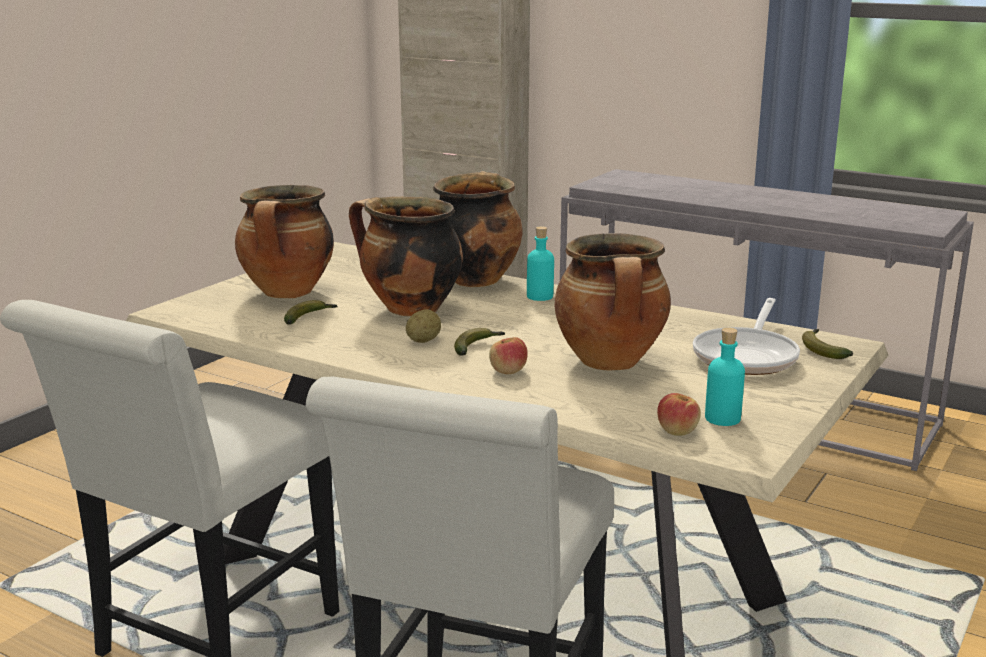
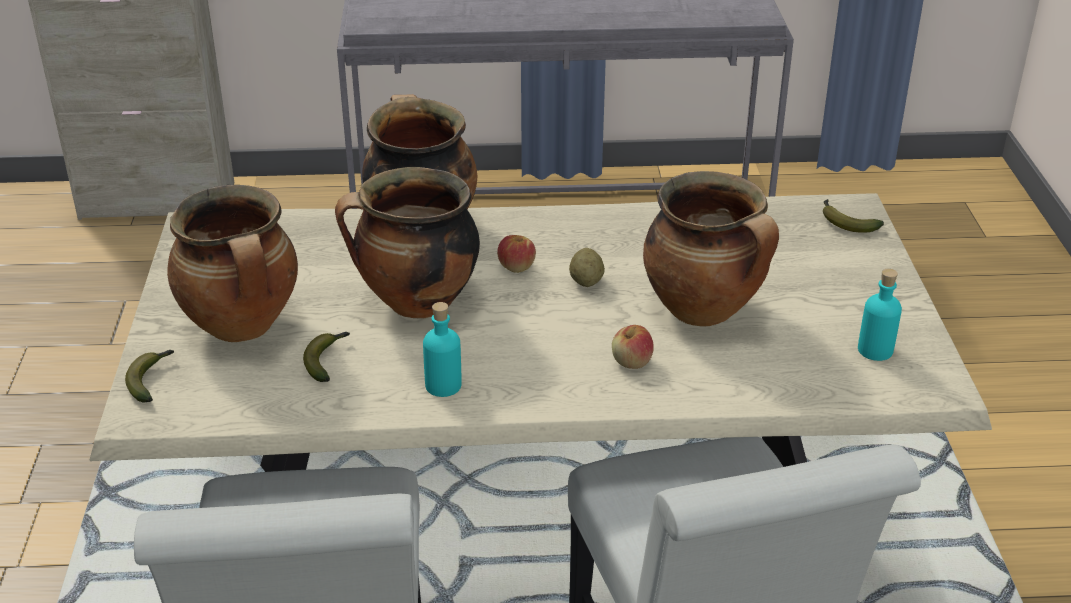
camera: 35 degrees left, 15 degrees up
potato [406,309,441,343] -> potato moved to [569,248,605,287]
banana [454,328,505,356] -> banana moved to [125,350,174,403]
turquoise bottle [527,226,554,301] -> turquoise bottle moved to [423,302,462,397]
apple [657,393,701,435] -> apple moved to [497,235,536,273]
frying pan [693,298,800,375] -> none

